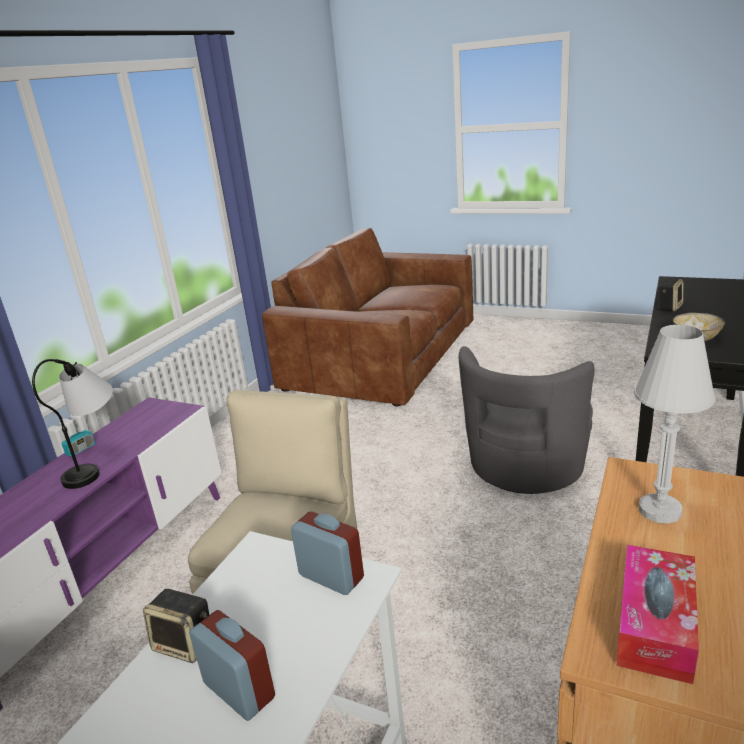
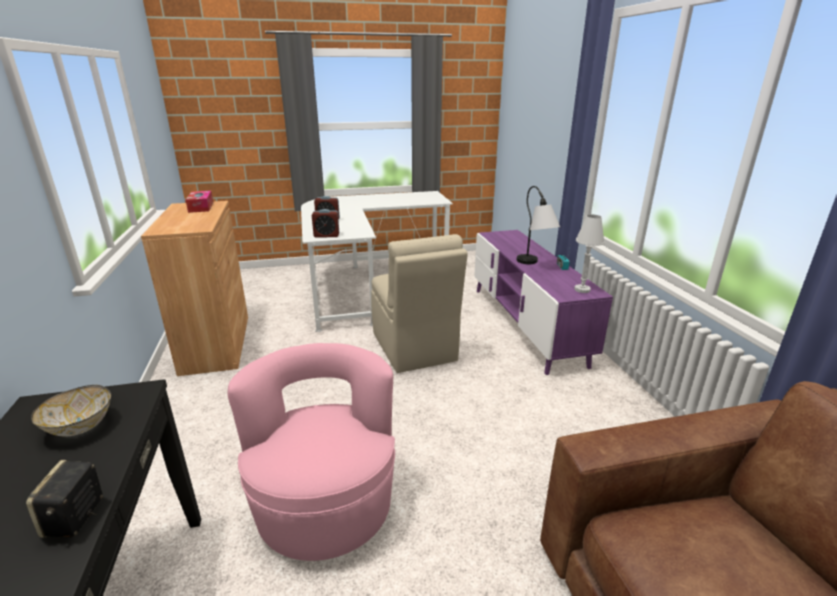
camera: 140 degrees right, 0 degrees up
speaker [143,589,209,663] -> none
grey armchair [459,346,595,494] -> pink armchair [228,343,395,561]
white table lamp [634,325,715,524] -> white table lamp moved to [574,214,605,293]

